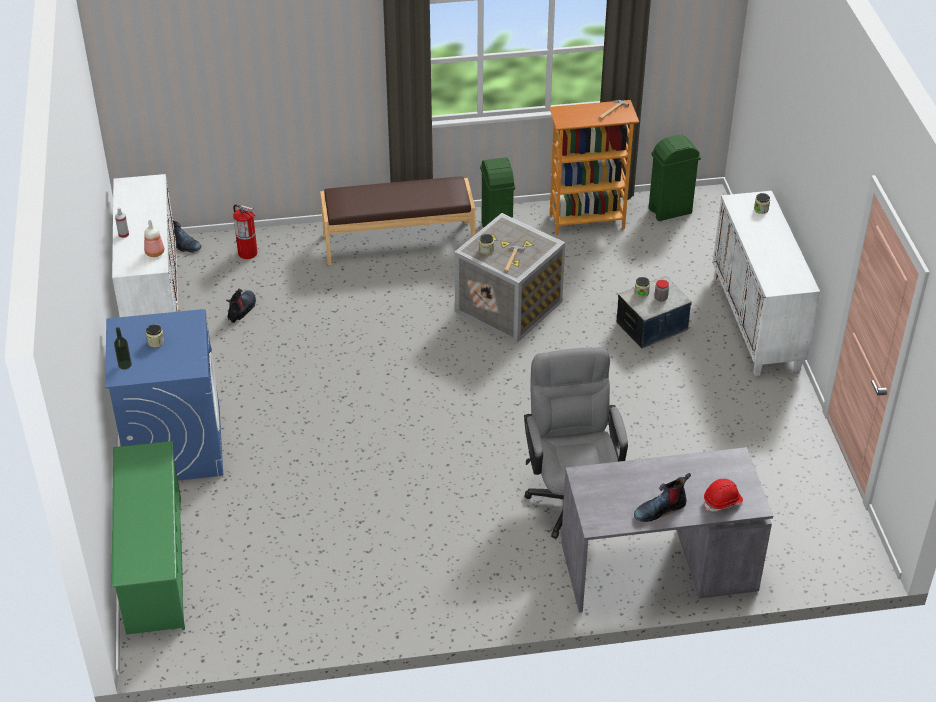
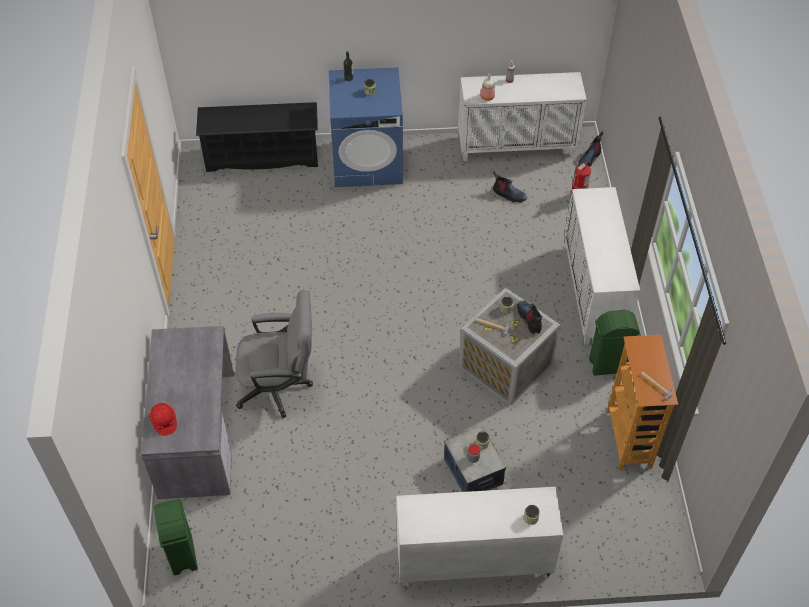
camera: 95 degrees right, 10 degrees up
green shoe rack [111,441,185,635] -> black shoe rack [196,102,318,172]
brown bench [320,176,475,265] -> white cabinet [564,187,640,345]
boot [634,473,691,522] -> boot moved to [517,300,542,334]
green trash can [649,135,701,221] -> green trash can moved to [154,499,198,576]

